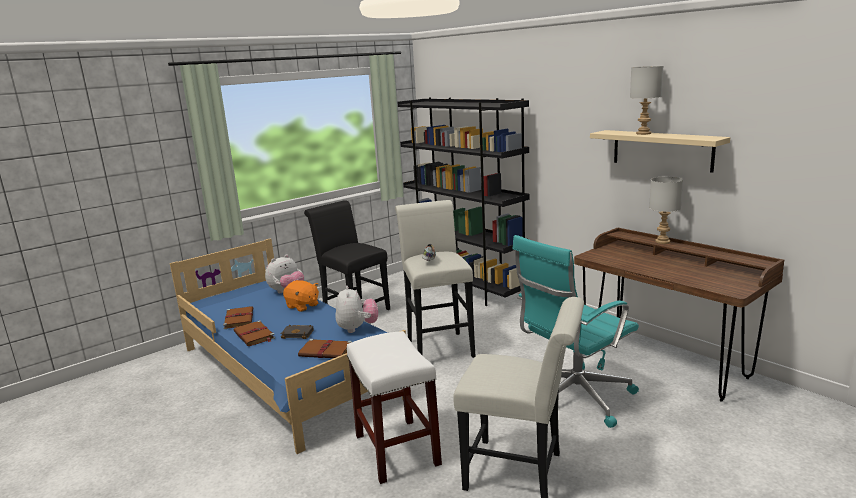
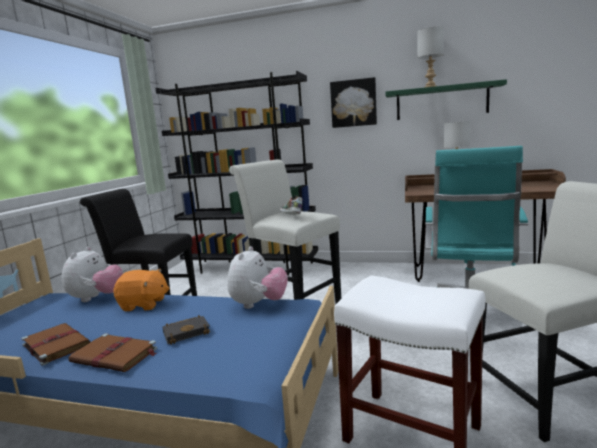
camera: 35 degrees left, 5 degrees down
brown book [298,339,352,358] -> none
plush toy [336,286,378,333] -> plush toy turned 60 degrees clockwise [227,246,288,309]
beige shelf [590,130,730,173] -> green shelf [385,79,507,120]
none -> picture [330,77,377,128]

